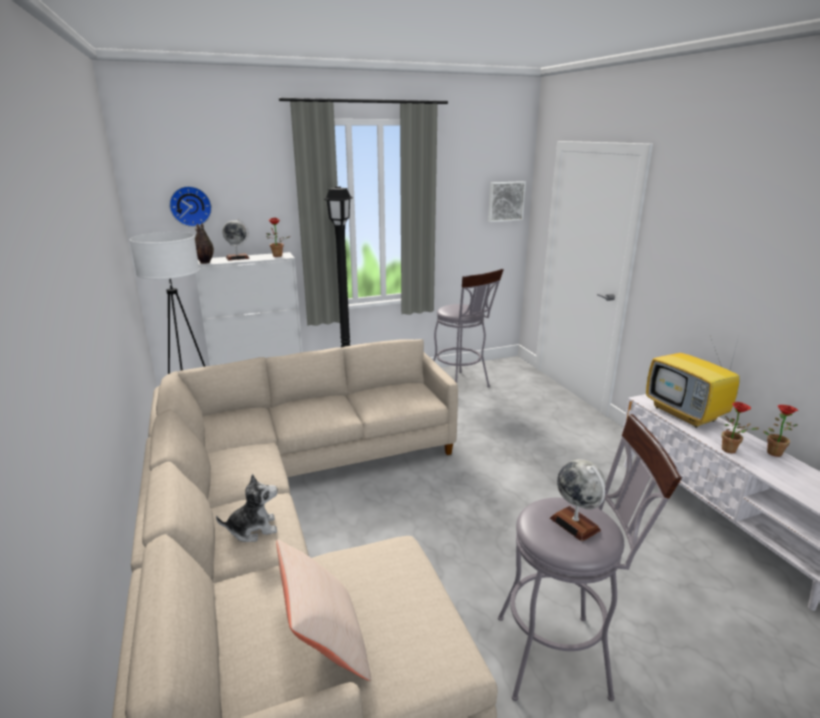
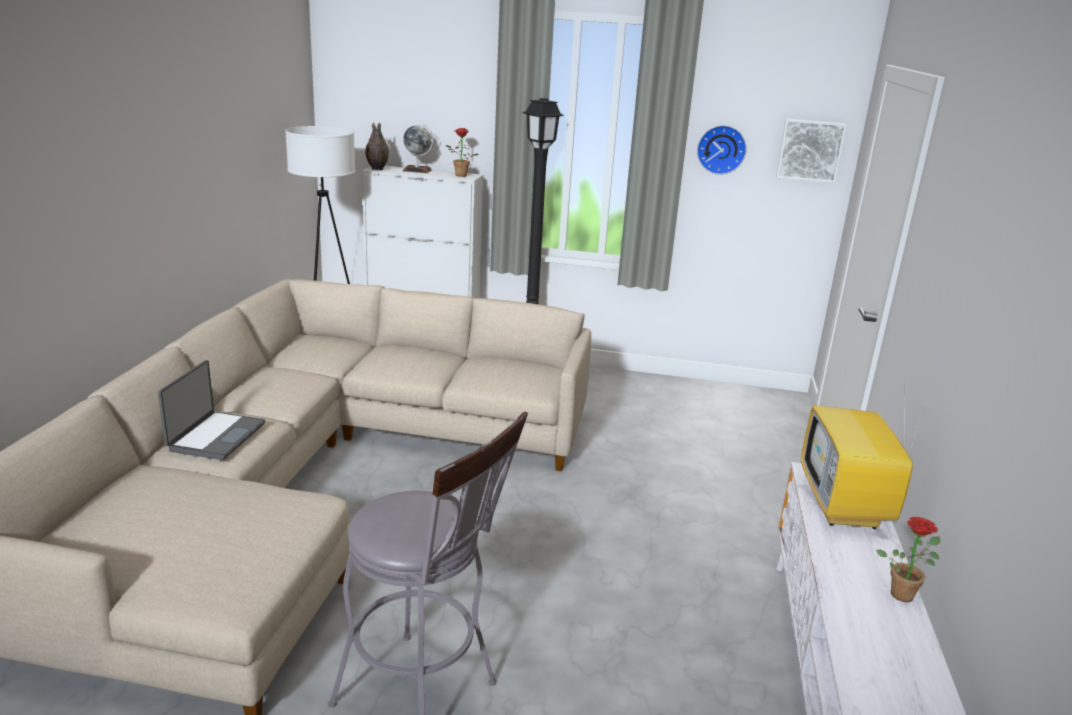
camera: 30 degrees right, 0 degrees up
wall clock [169,186,212,227] -> wall clock moved to [697,125,747,175]
plush toy [216,474,277,542] -> laptop [158,360,265,460]
beige pillow [276,539,371,681] -> none
grey stool [433,269,504,387] -> none
globe [550,459,606,542] -> none
potted plant [722,402,759,453] -> none

